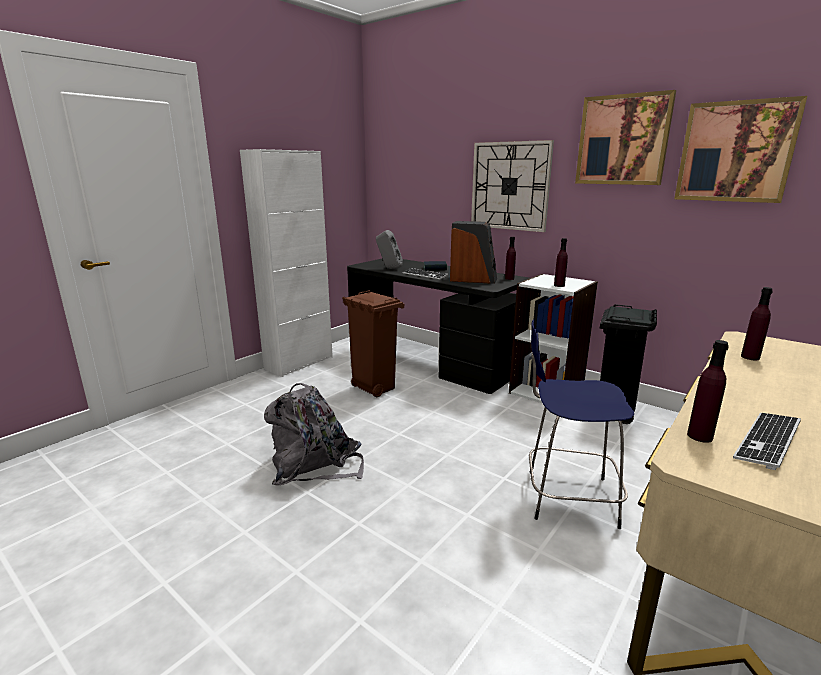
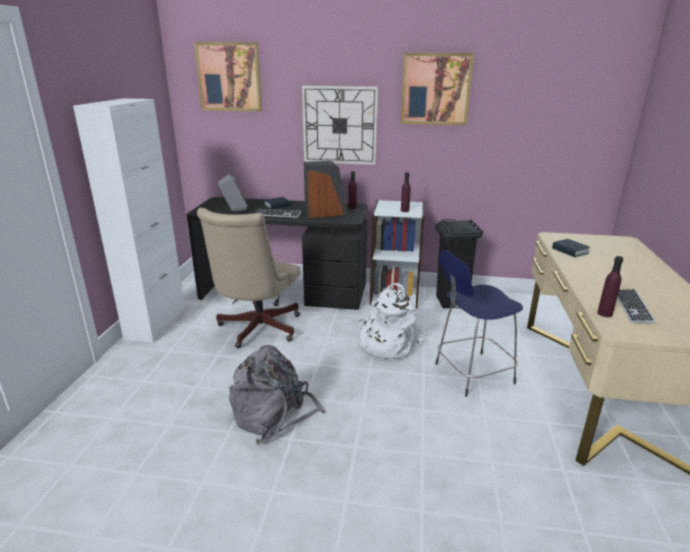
camera: 30 degrees left, 5 degrees up
brown trash can [342,290,404,397] -> beige office chair [197,208,301,348]
picture [674,96,808,203] -> picture moved to [194,42,262,111]
purple bottle [741,287,773,360] -> book [552,239,590,257]
none -> white backpack [359,283,424,359]

